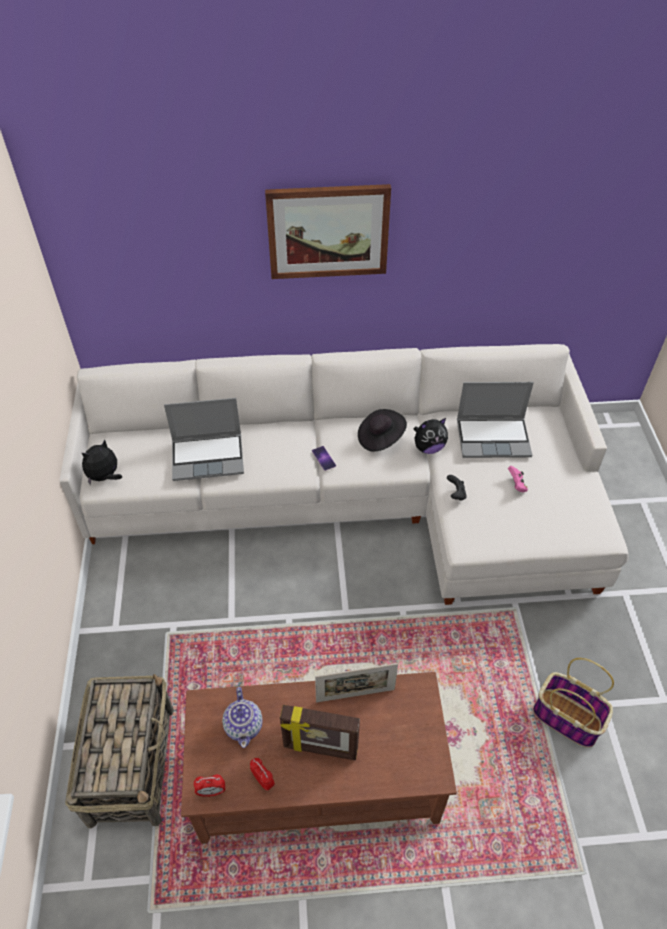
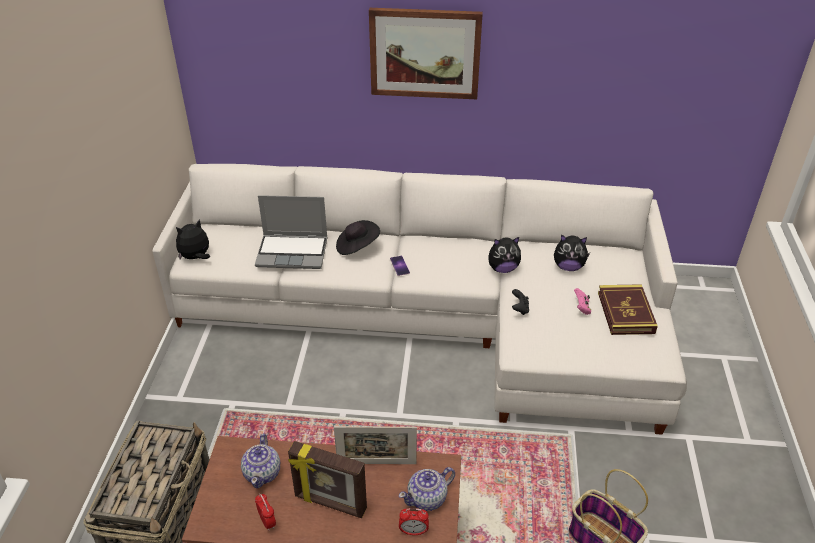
camera: 10 degrees right, 10 degrees down
alarm clock [193,774,225,797] -> alarm clock moved to [399,508,429,535]
black hat [358,409,407,452] -> black hat moved to [336,220,380,255]
laptop [457,382,534,458] -> plush toy [554,235,590,271]
none -> teapot [399,467,455,511]
none -> book [598,284,658,335]

